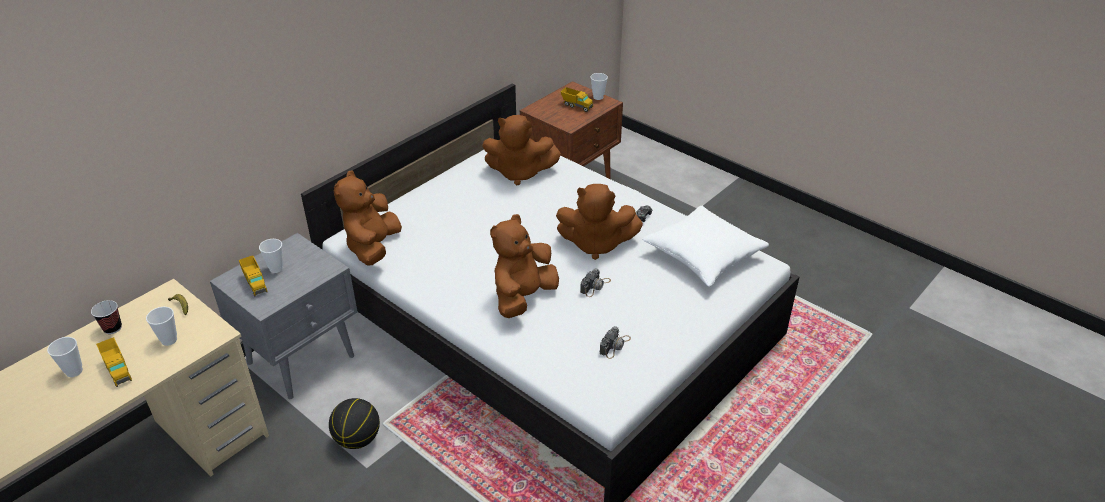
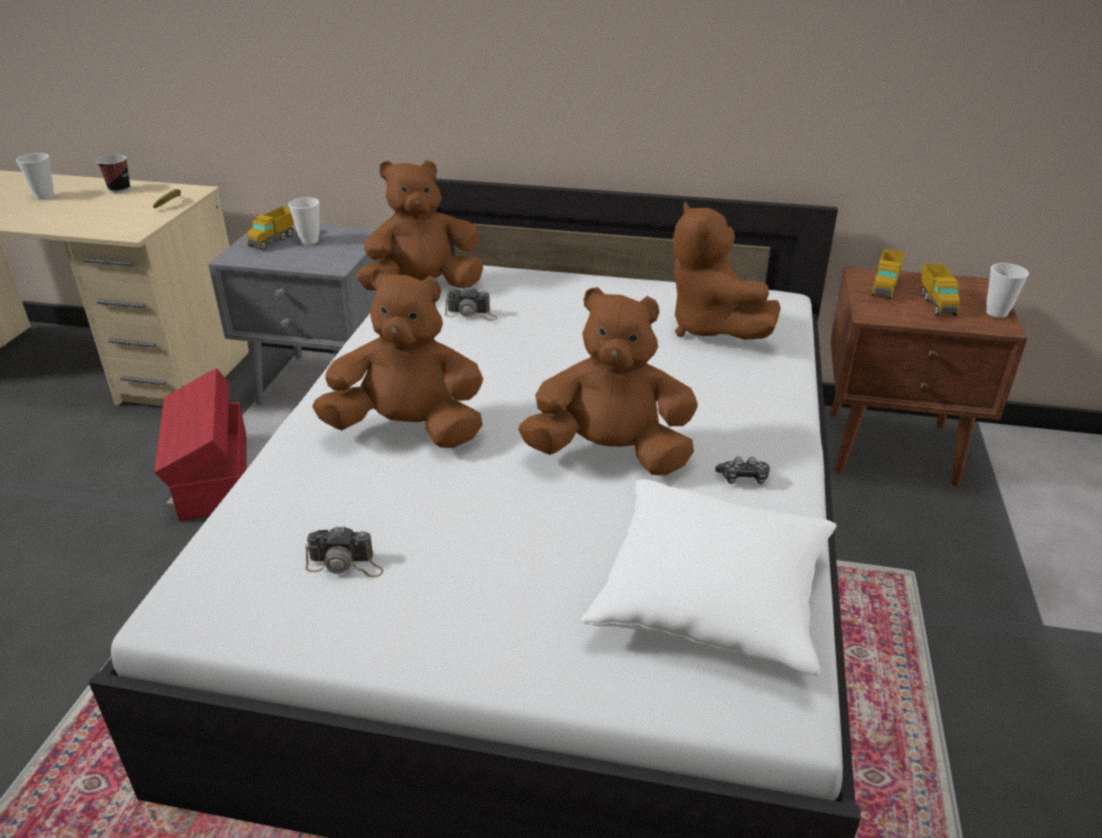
camera: 60 degrees right, 5 degrees down
toy truck [96,337,132,387] -> toy truck moved to [872,249,906,299]
cup [146,307,177,346] -> none
basketball [329,398,380,449] -> red storage box [154,368,247,521]
brown plush toy [556,184,643,260] -> brown plush toy turned 120 degrees clockwise [518,287,698,475]
camera [580,268,611,297] -> camera moved to [445,287,497,321]

